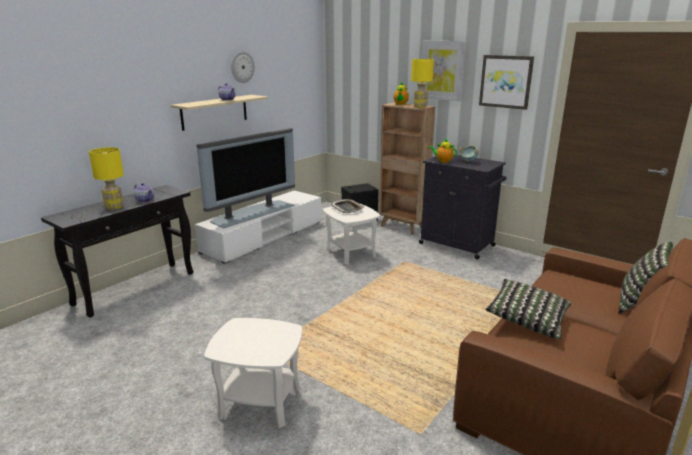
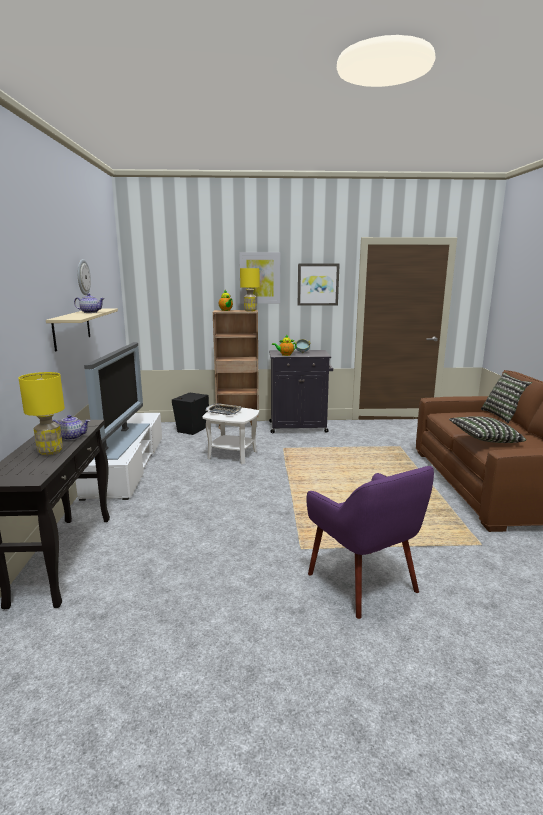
camera: 40 degrees left, 5 degrees down
white side table [204,318,302,428] -> purple armchair [306,466,434,619]

